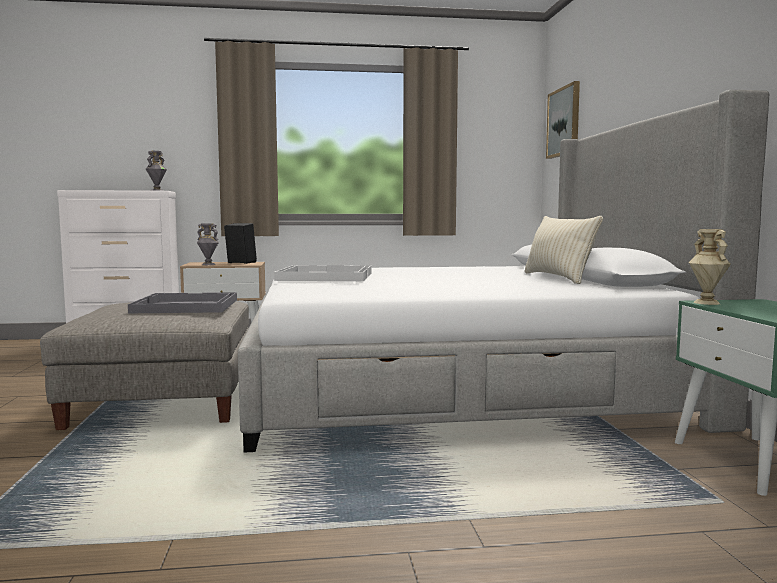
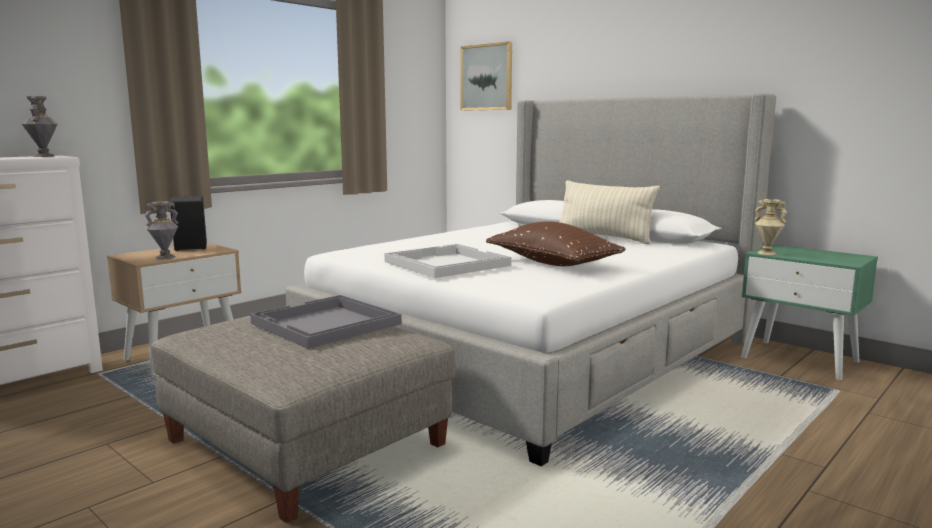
camera: 40 degrees left, 5 degrees up
none -> brown pillow [486,221,626,266]

